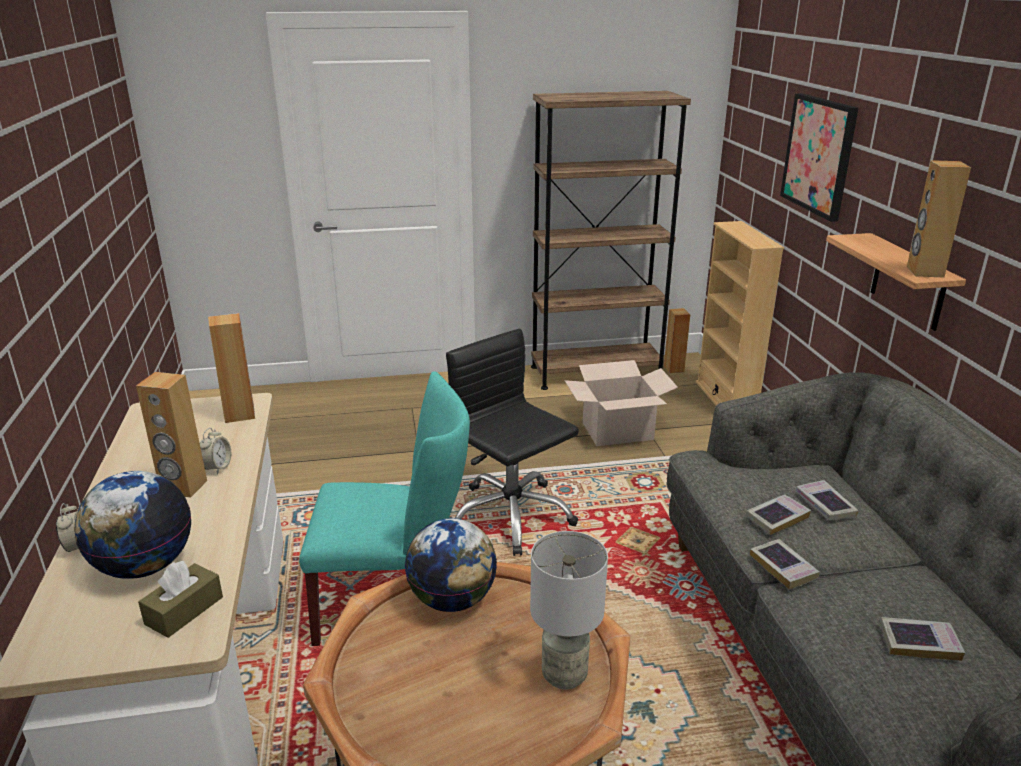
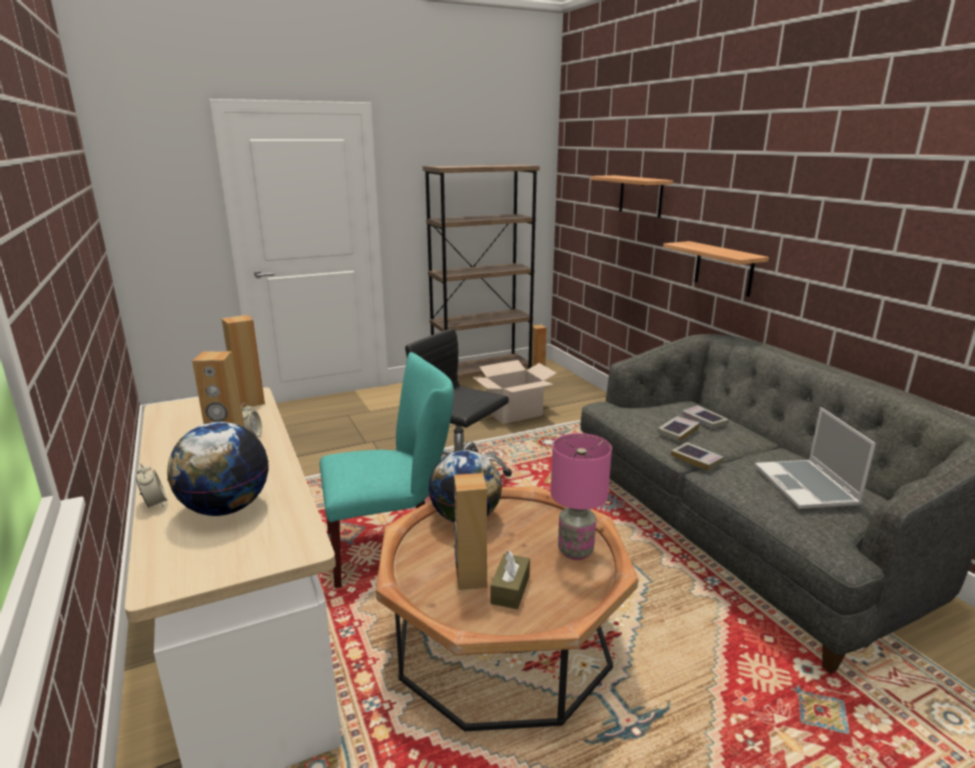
camera: 15 degrees left, 5 degrees down
brown tissue box [138,561,223,638] -> brown tissue box moved to [490,551,530,609]
grey table lamp [530,531,608,690] -> pink table lamp [551,433,612,560]
beige bookcase [696,221,784,405] -> none
picture [780,93,858,222] -> shelf [591,175,673,218]
book [880,617,965,661] -> laptop [755,407,876,509]
brown speaker [907,160,971,278] -> brown speaker moved to [454,473,487,590]

